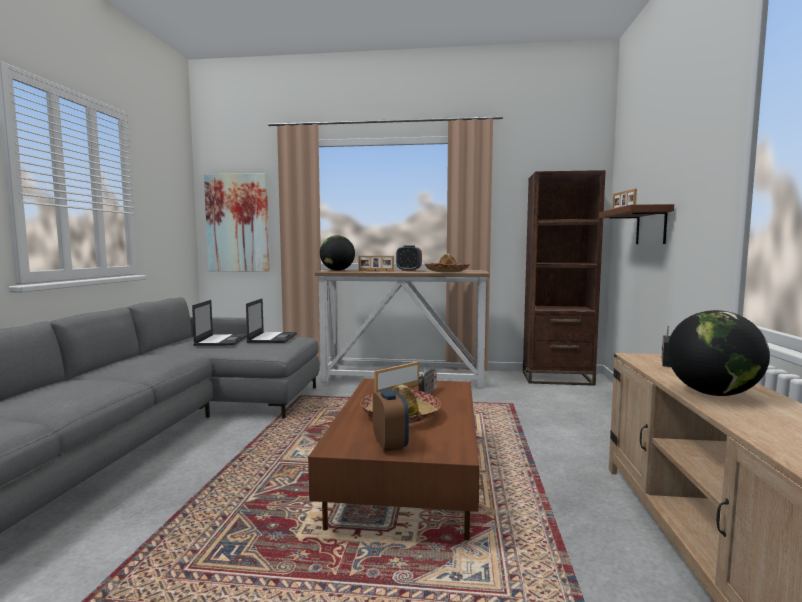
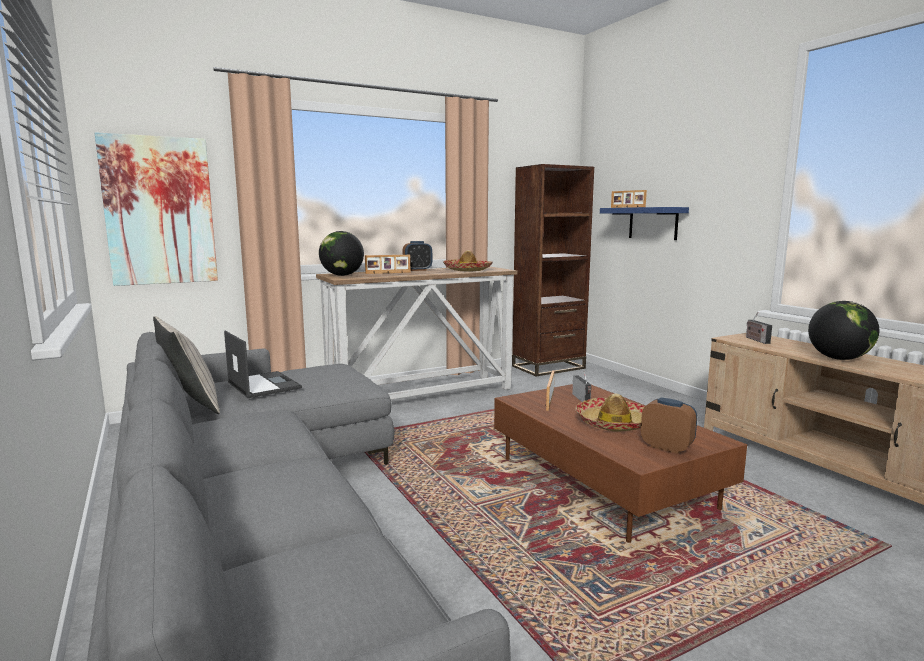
camera: 35 degrees left, 5 degrees up
laptop [246,298,297,343] -> none
brown shelf [599,204,674,244] -> blue shelf [600,207,689,240]
none -> beige pillow [153,316,220,414]

